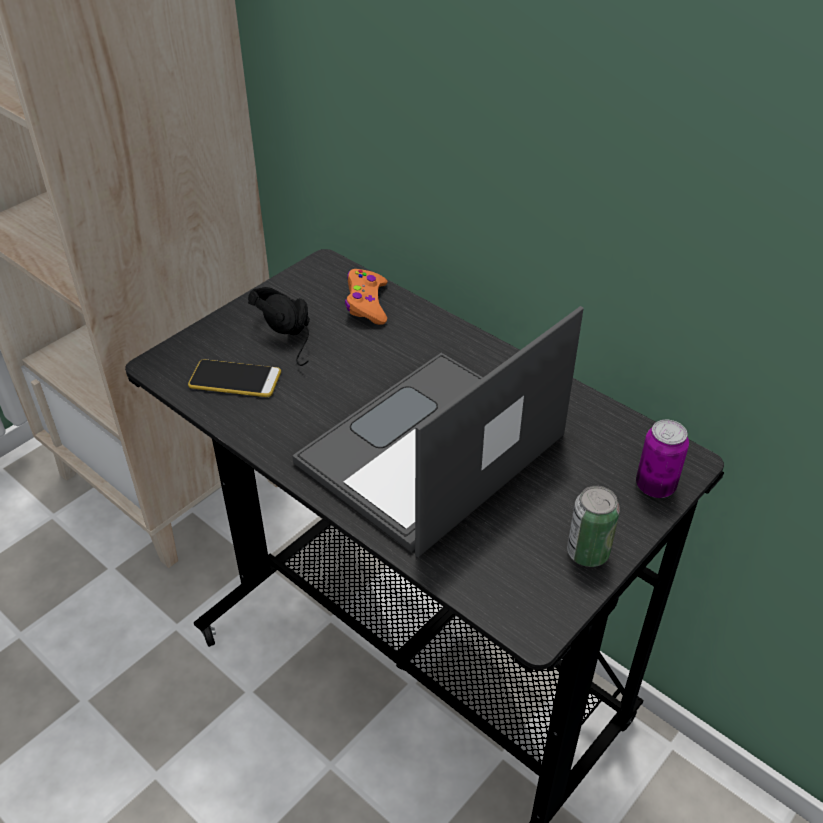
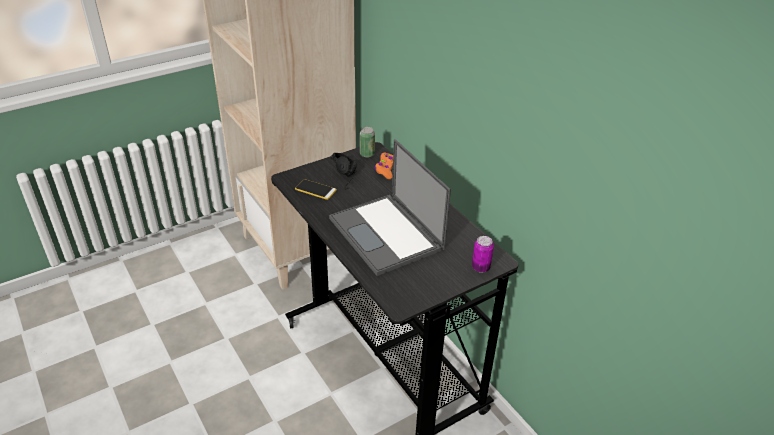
camera: 15 degrees right, 5 degrees down
laptop [292,306,584,557] -> laptop turned 90 degrees counterclockwise [329,139,451,276]
can [567,486,620,567] -> can moved to [360,127,375,158]

